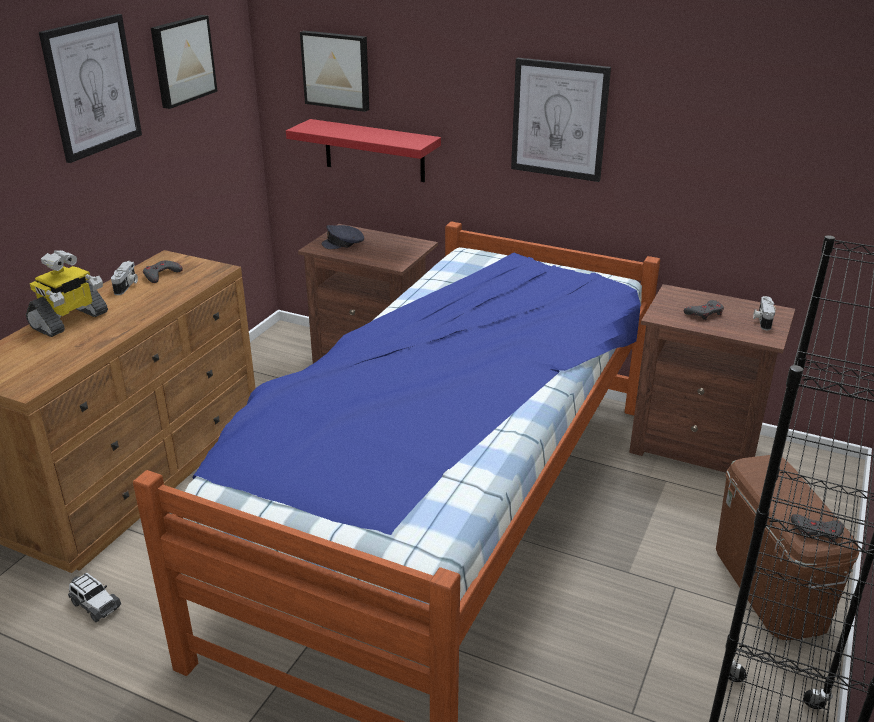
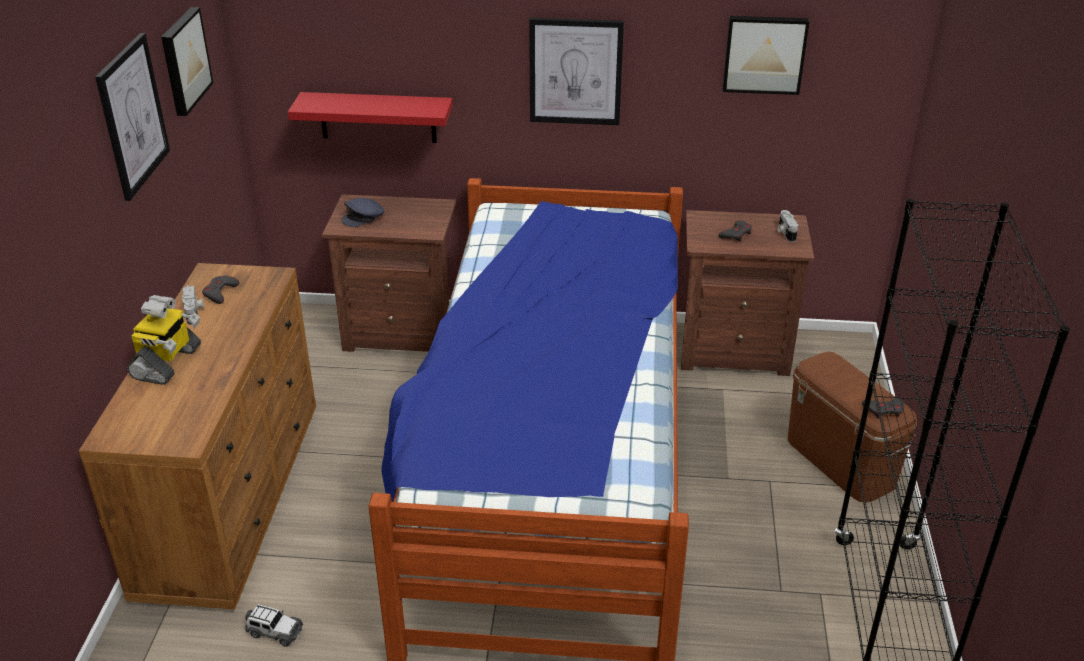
camera: 20 degrees left, 5 degrees up
picture [300,31,369,112] -> picture moved to [723,16,809,95]

